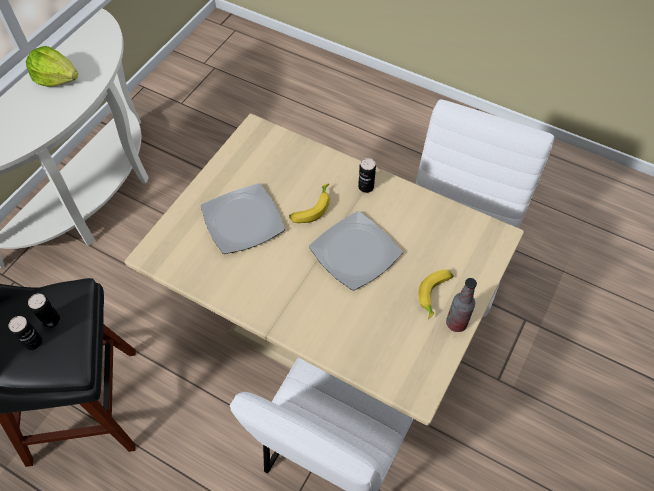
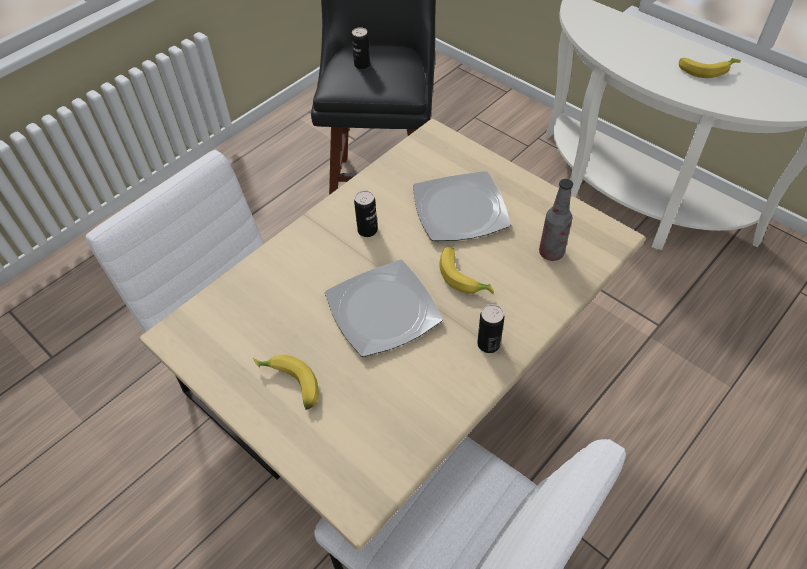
camera: 105 degrees right, 5 degrees down
lettuce [26,46,78,87] -> banana [679,58,741,78]
can [28,293,60,328] -> can moved to [354,191,378,237]
bottle [446,278,477,332] -> bottle moved to [539,179,573,261]

